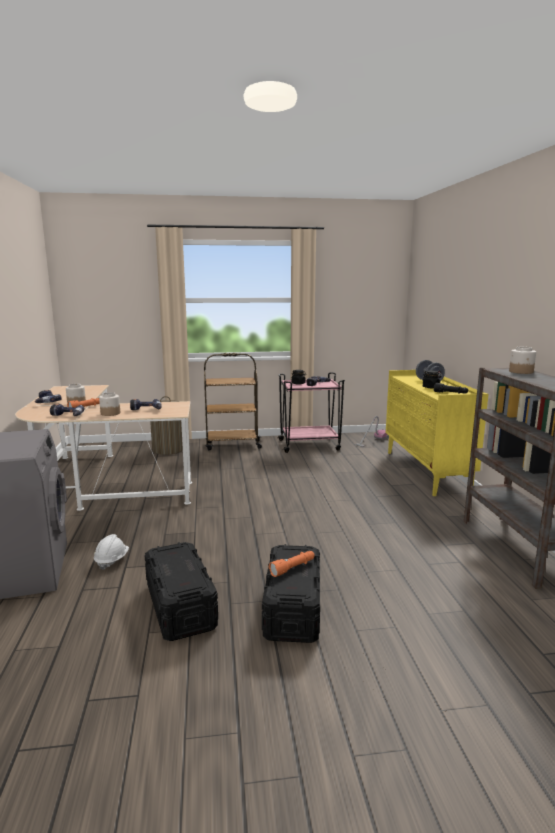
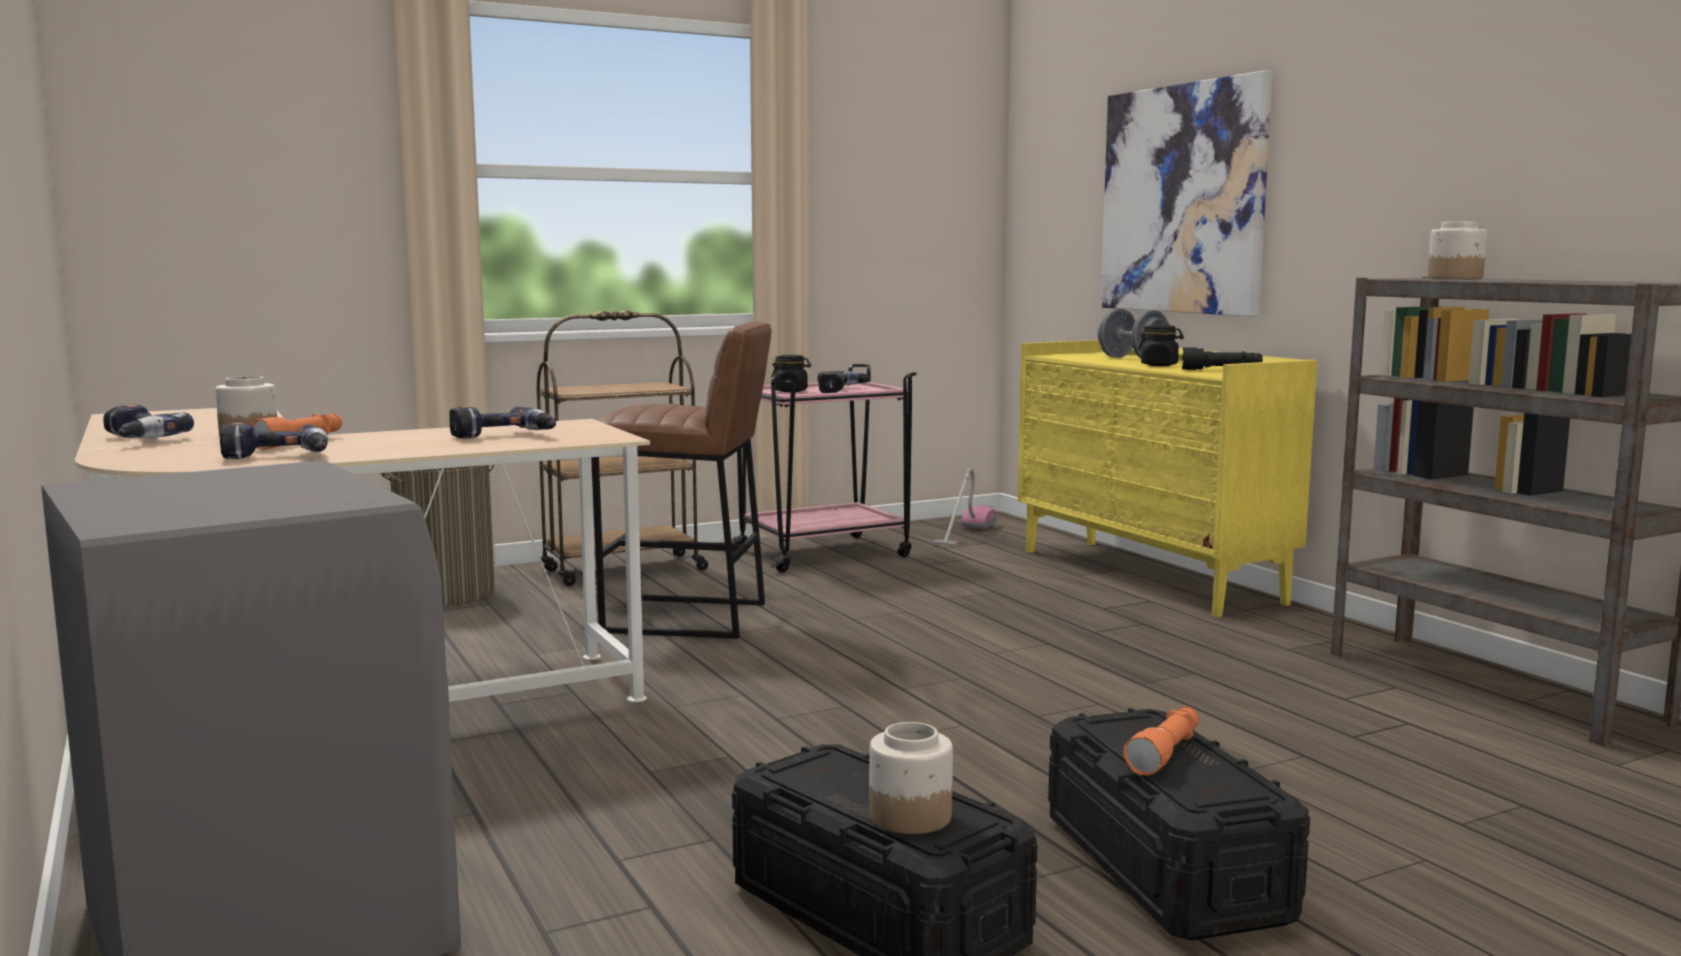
camera: 20 degrees left, 5 degrees down
white hard hat [94,534,129,570] -> none
jar [99,392,120,416] -> jar moved to [869,722,953,834]
none -> brown stool [591,321,772,639]
none -> picture [1101,70,1273,317]

